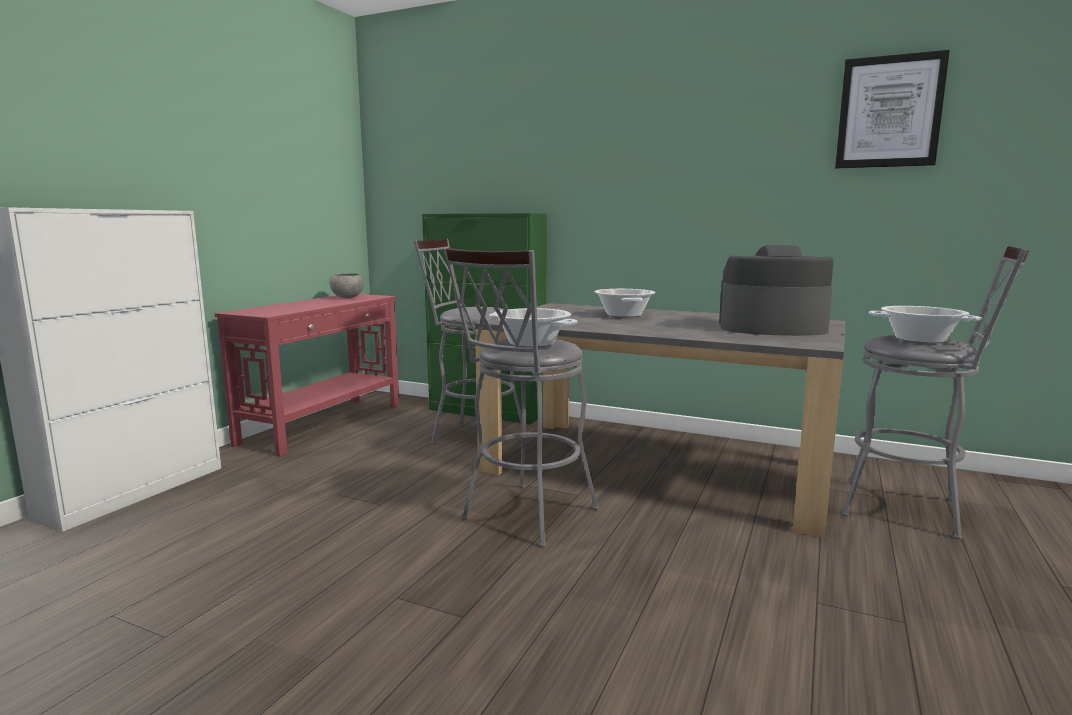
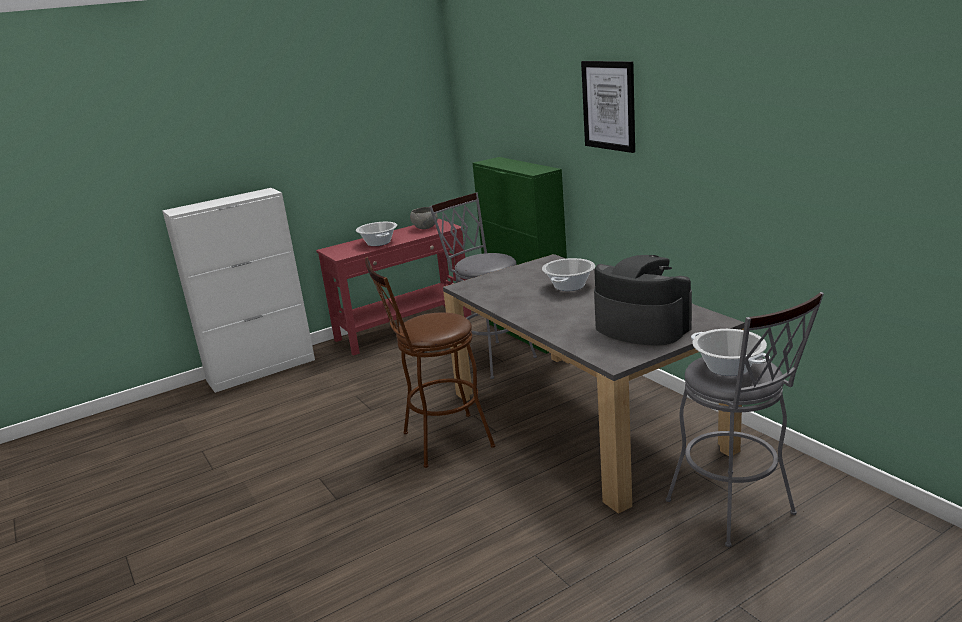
camera: 35 degrees right, 10 degrees up
grey stool [444,247,599,548] -> brown stool [365,257,495,468]
cooking pot [489,308,577,347] -> cooking pot moved to [356,222,397,246]
picture [835,50,950,169] -> picture moved to [581,61,635,153]

